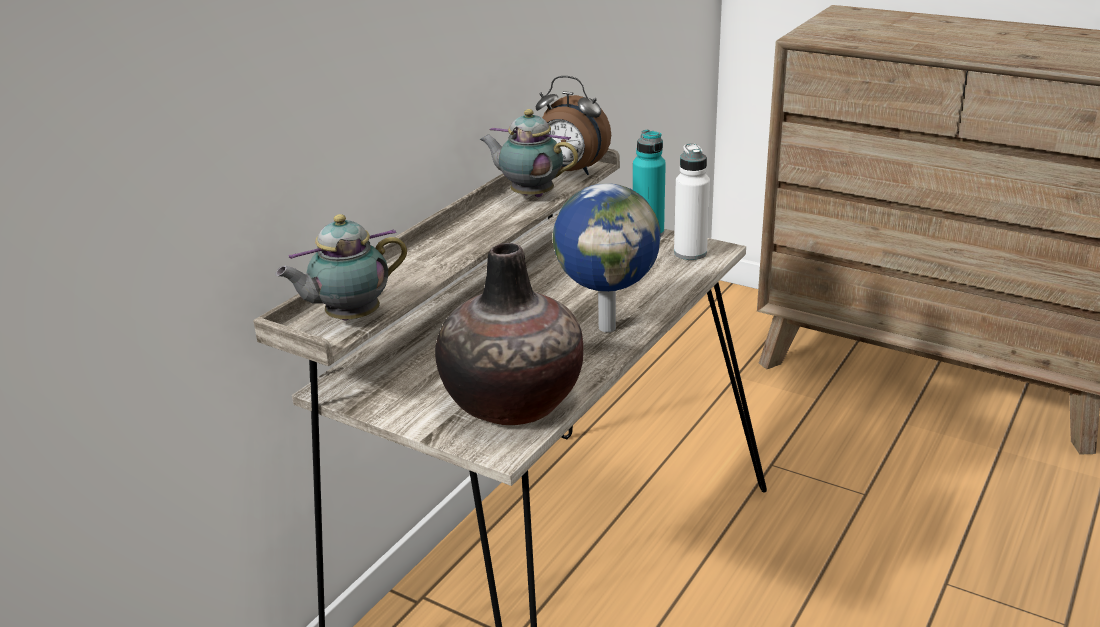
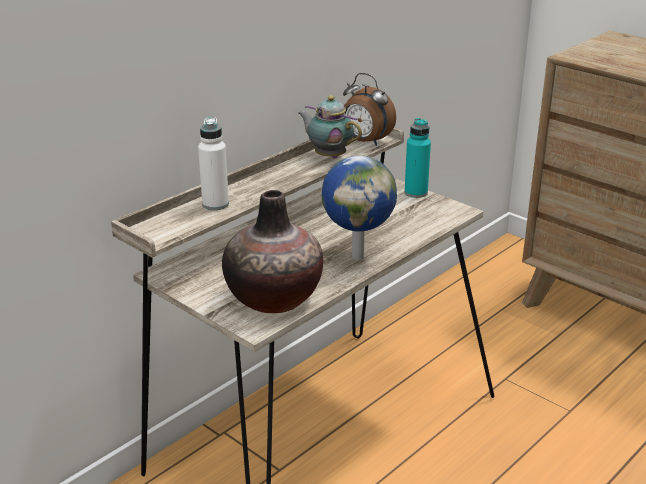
camera: 10 degrees right, 0 degrees up
teapot [275,214,407,320] -> none
white bottle [674,143,710,260] -> white bottle moved to [198,117,229,210]

